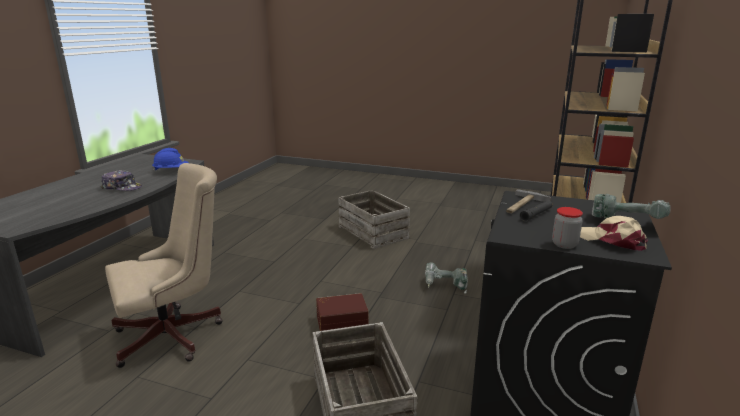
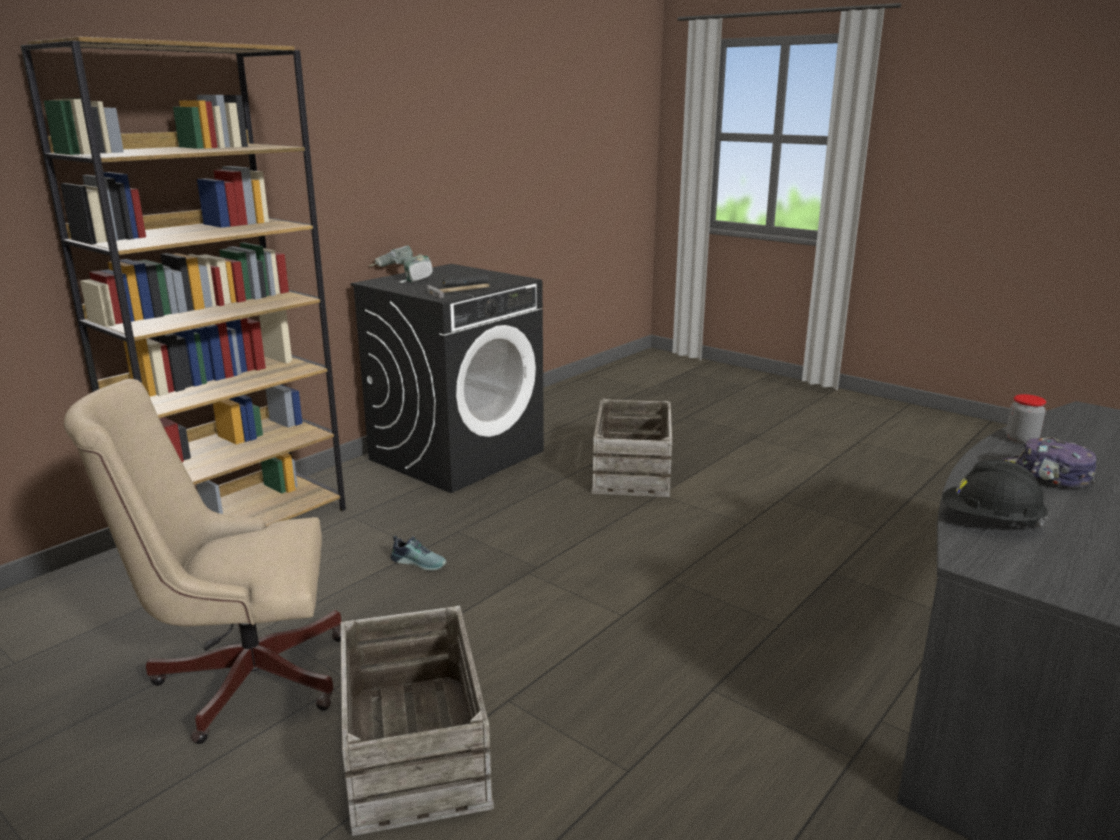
camera: 160 degrees left, 0 degrees up
beige office chair [105,163,223,368] -> beige office chair moved to [64,379,341,744]
blue hard hat [152,148,189,172] -> black hard hat [942,460,1048,528]
brown storage box [316,293,368,331] -> none
power drill [425,262,468,294] -> shoe [390,536,447,571]
jar [552,207,583,249] -> jar moved to [1006,394,1046,444]
beige cap [580,216,648,251] -> none

